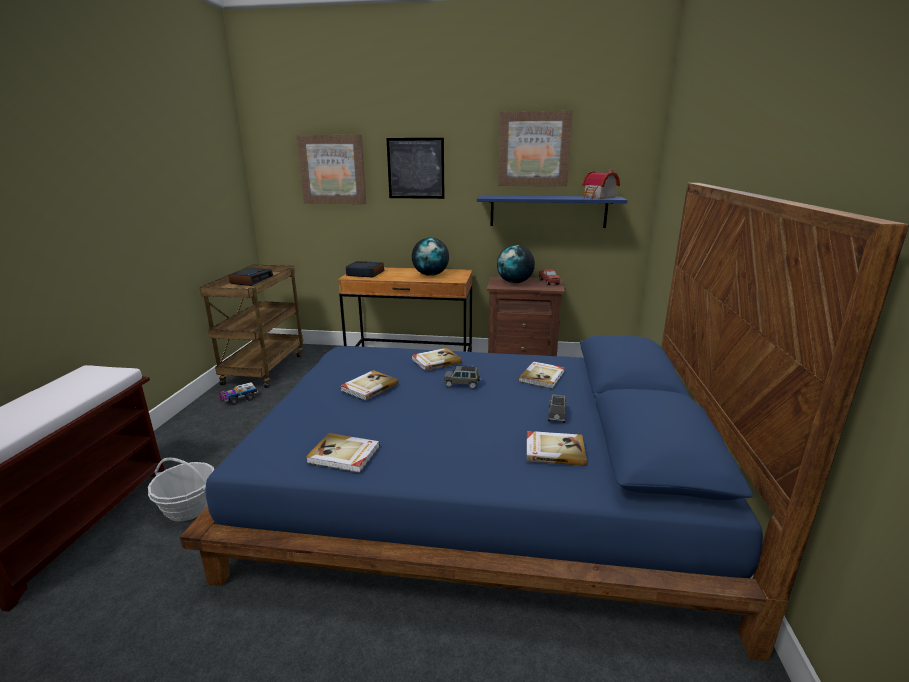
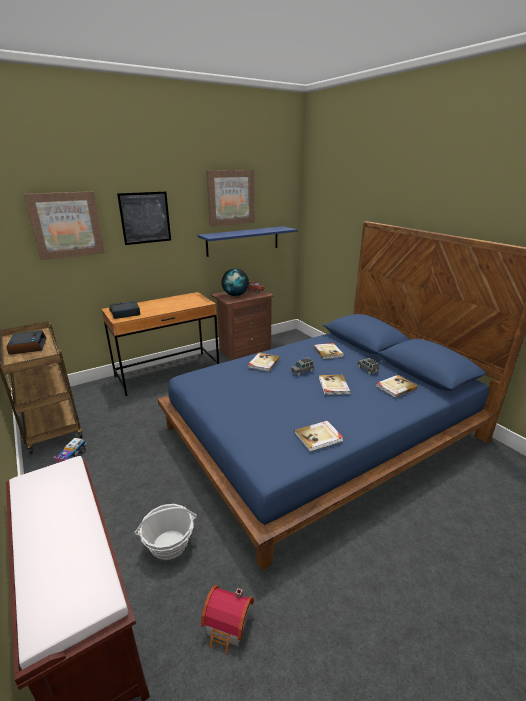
camera: 40 degrees left, 5 degrees up
book [340,370,398,400] -> book moved to [319,375,351,395]
globe [412,238,449,276] -> none
toy house [582,170,620,199] -> toy house moved to [201,585,254,655]

